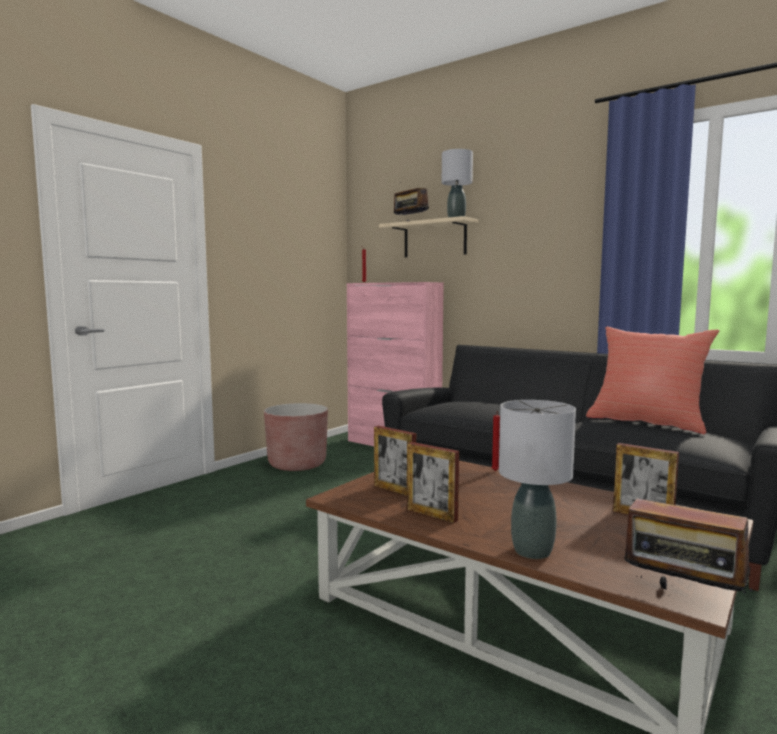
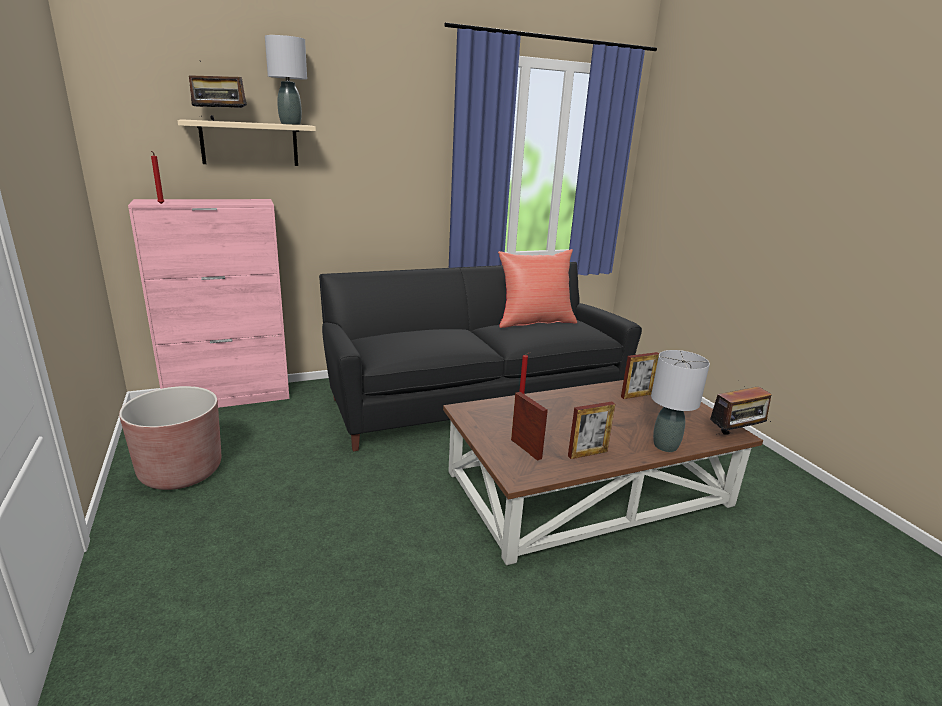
camera: 60 degrees left, 15 degrees up
picture frame [374,426,416,496] -> picture frame turned 105 degrees counterclockwise [511,392,548,461]

